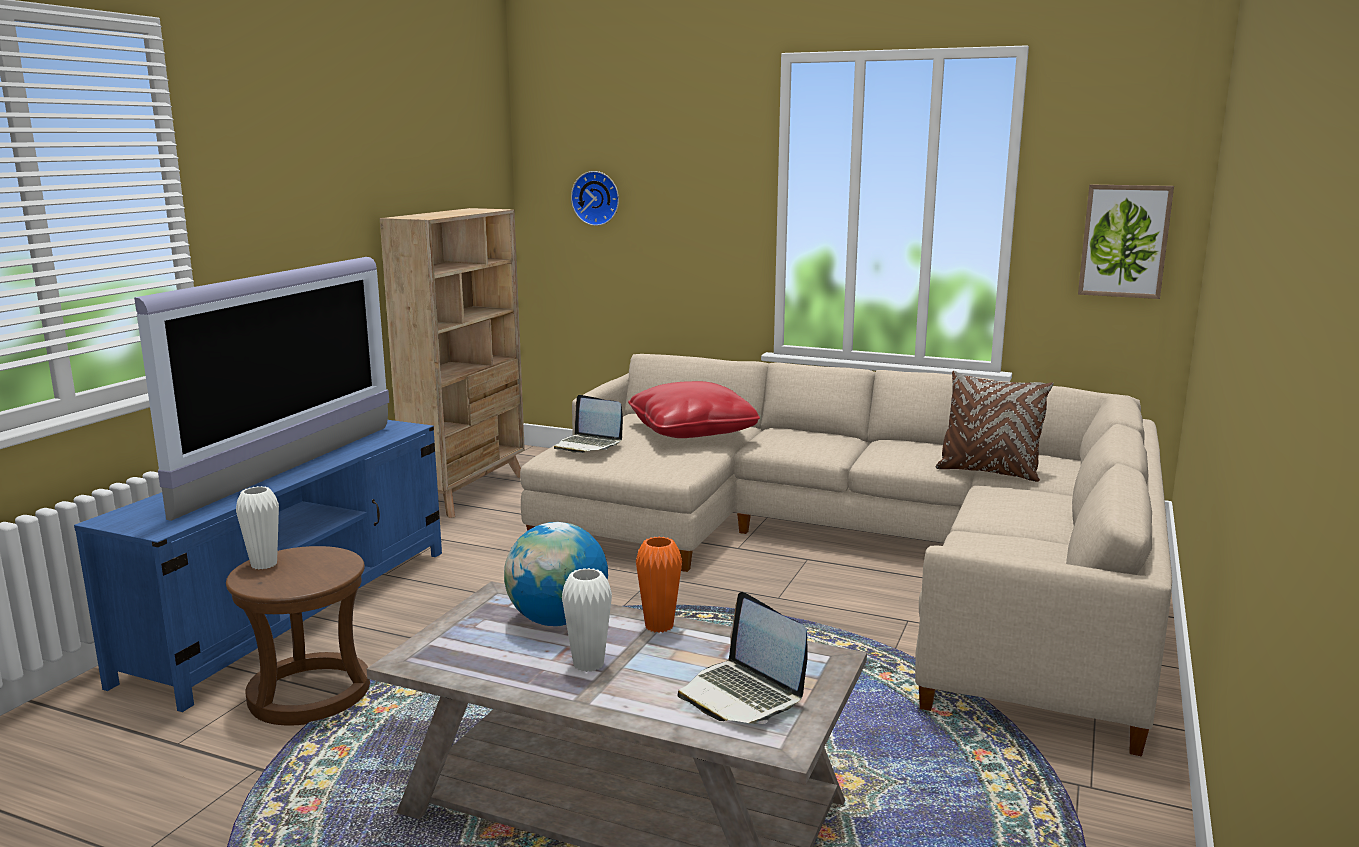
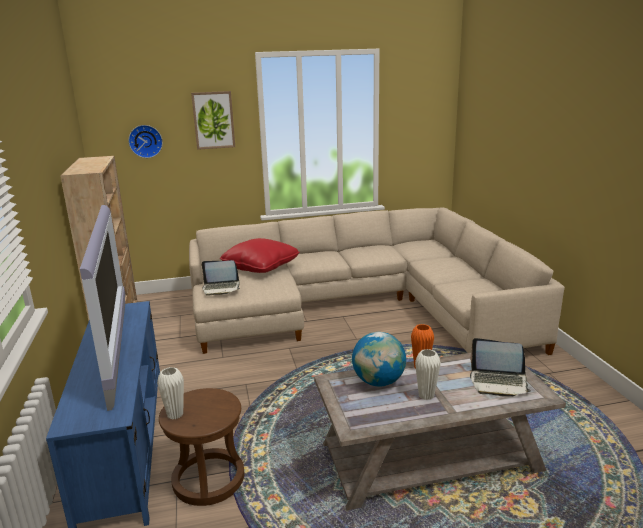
camera: 35 degrees left, 5 degrees up
brown pillow [936,371,1053,482] -> none
picture [1078,184,1174,299] -> picture moved to [191,91,235,150]

